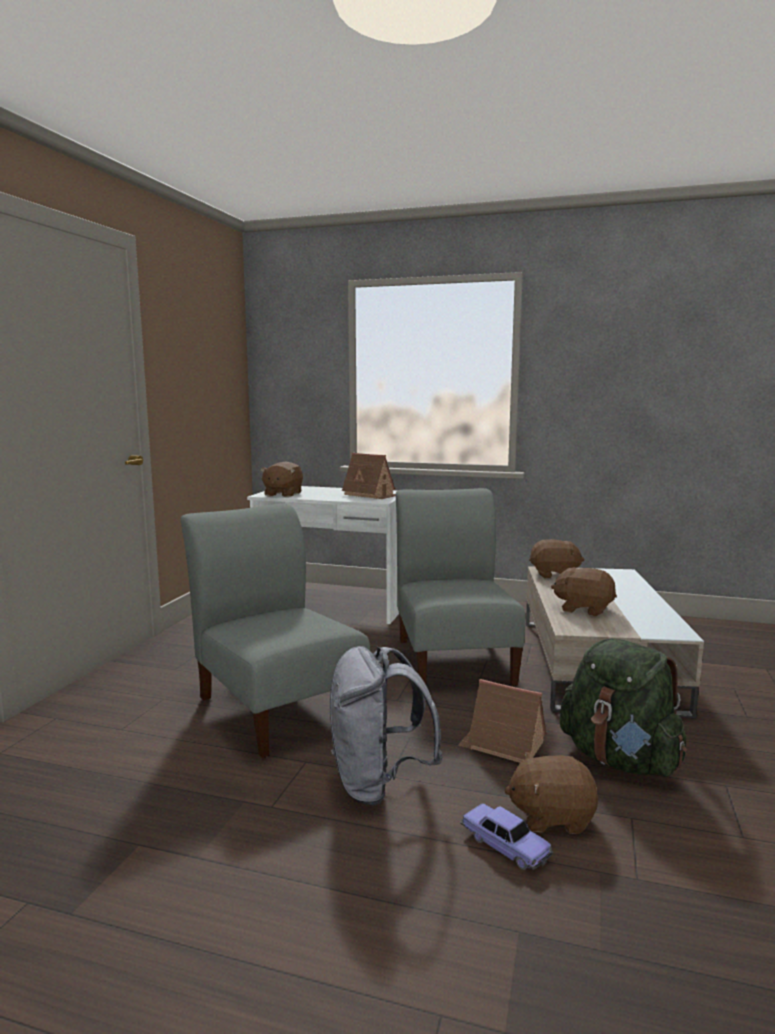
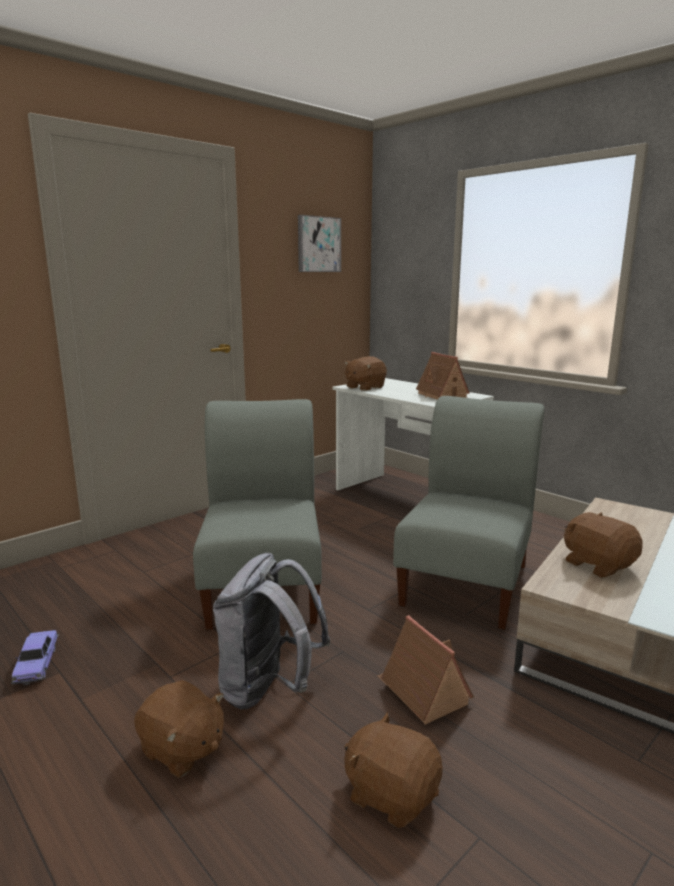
camera: 30 degrees right, 5 degrees up
toy car [460,803,553,870] -> toy car moved to [11,630,59,685]
brown plush toy [529,539,584,578] -> brown plush toy moved to [134,680,224,778]
green backpack [560,638,687,776] -> none
none -> picture [298,215,341,272]

